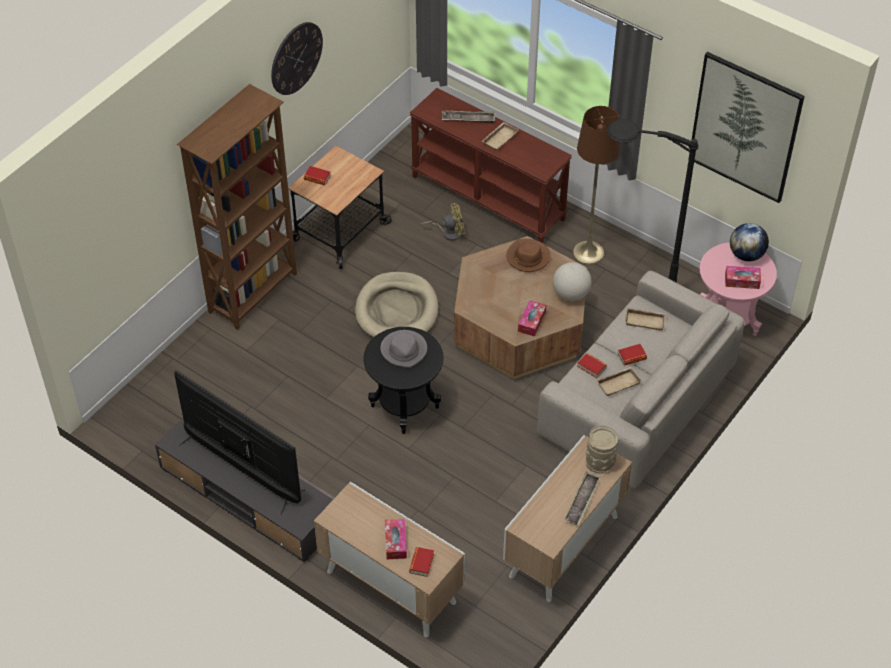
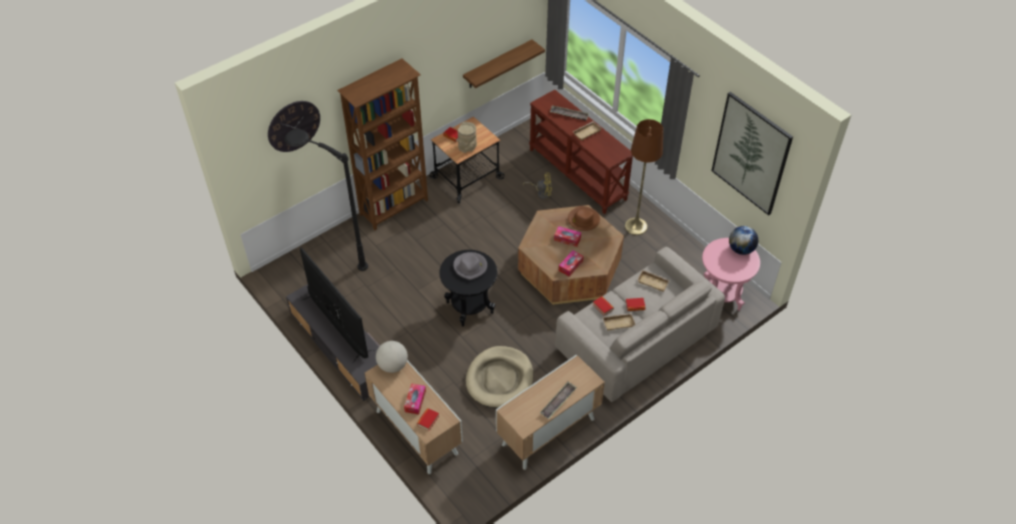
camera: 15 degrees right, 0 degrees up
wall clock [271,22,323,95] -> wall clock moved to [268,101,320,152]
beige dog bed [355,272,439,338] -> beige dog bed moved to [466,346,533,408]
globe [553,262,592,301] -> globe moved to [376,341,408,373]
beige vase [586,426,618,474] -> beige vase moved to [458,122,477,153]
black floor lamp [607,119,698,283] -> black floor lamp moved to [284,129,368,271]
tissue box [725,266,761,289] -> tissue box moved to [554,226,581,247]
none -> shelf [463,39,545,88]

